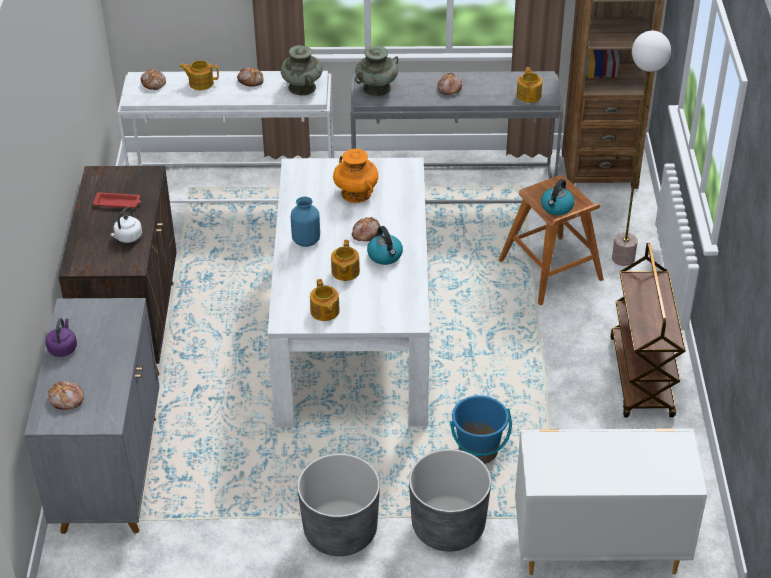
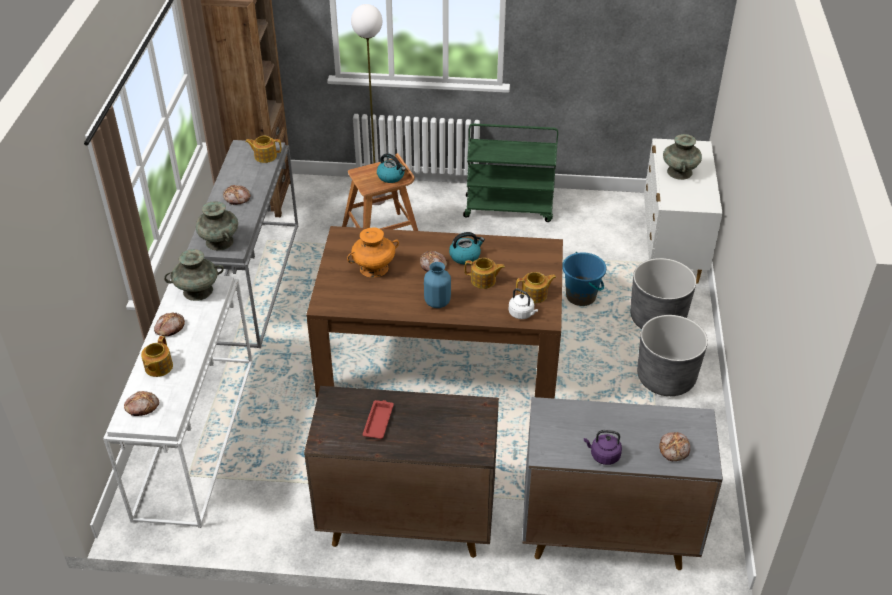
camera: 85 degrees left, 0 degrees up
white kettle [110,207,142,243] -> white kettle moved to [509,288,538,319]
white dining table [267,158,430,427] -> brown dining table [306,226,563,399]
brown cart [610,243,686,418] -> green cart [463,124,558,222]
none -> turquoise vase [663,134,702,180]

